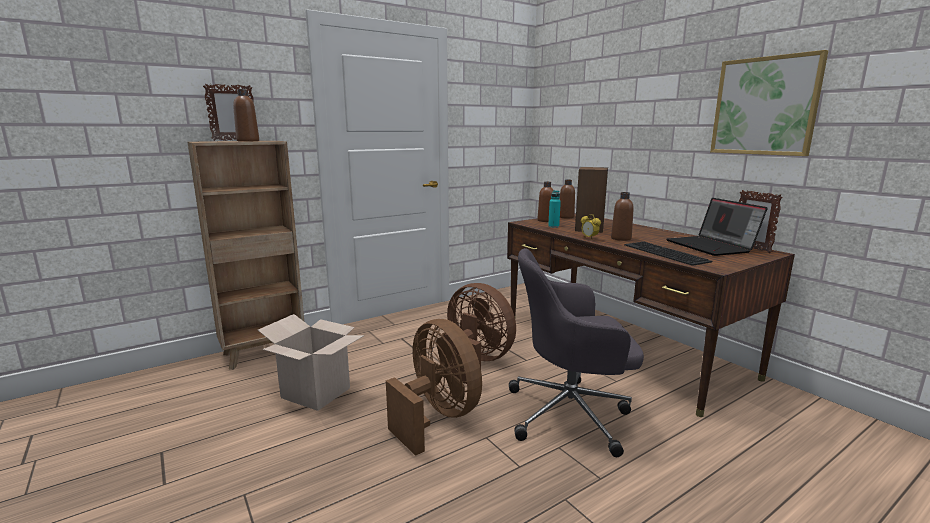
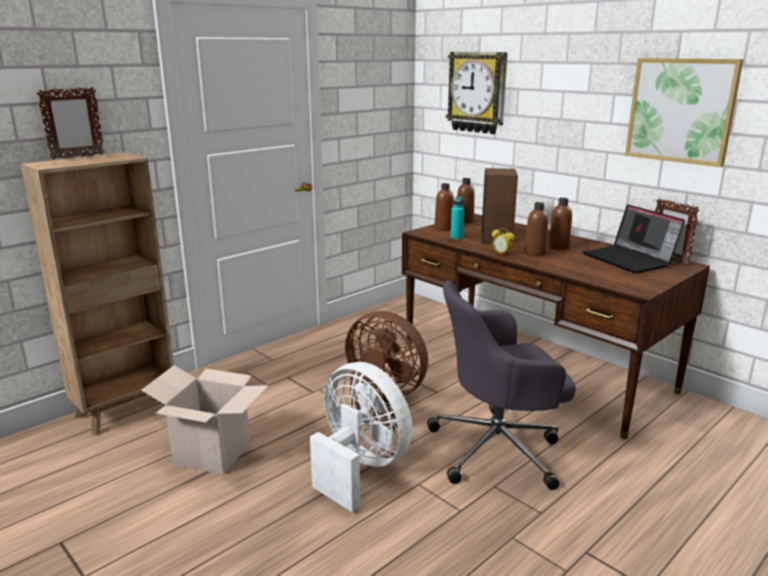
camera: 10 degrees left, 5 degrees up
brown bottle [233,89,259,141] -> brown bottle moved to [548,198,572,250]
brown fan [386,319,482,456] -> white fan [310,362,412,512]
keyboard [624,242,712,266] -> none
none -> wall clock [446,52,507,134]

